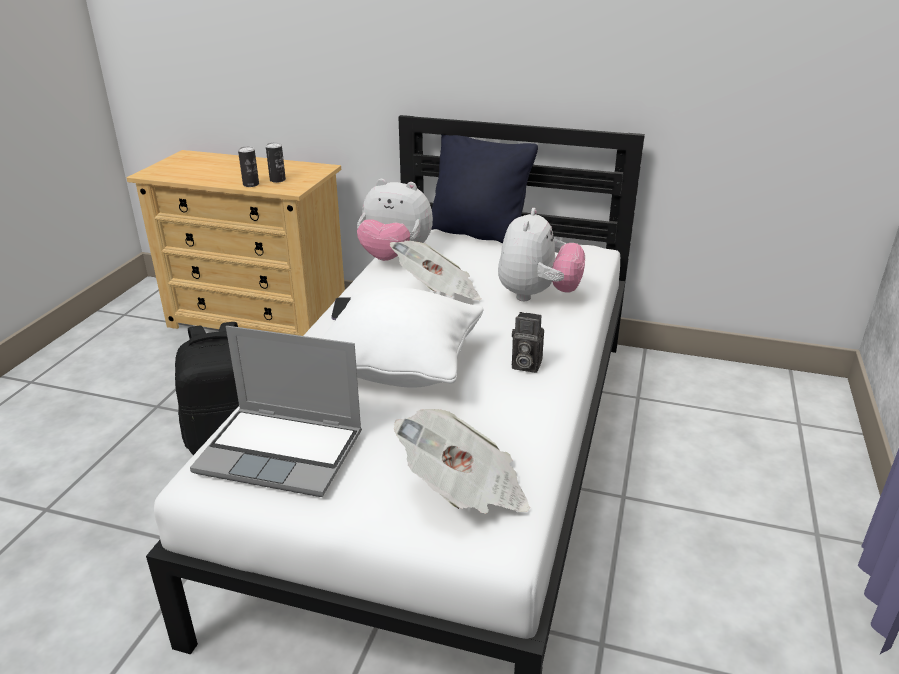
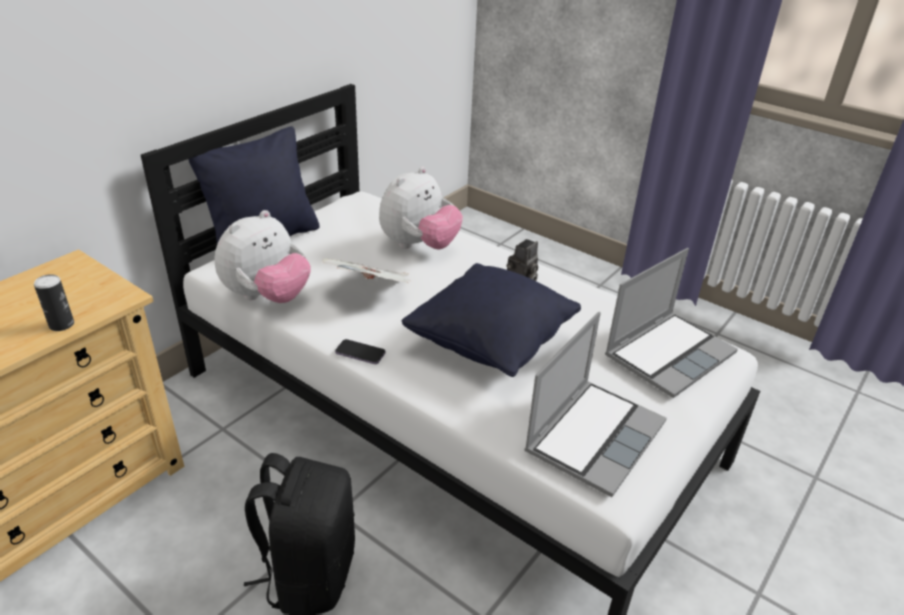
camera: 70 degrees left, 5 degrees up
can [266,143,286,183] -> none
white pillow [321,288,483,388] -> black pillow [402,263,581,377]
newspaper [394,409,530,514] -> laptop [605,248,738,398]
plush toy [498,208,585,301] -> plush toy turned 90 degrees clockwise [379,167,463,249]

